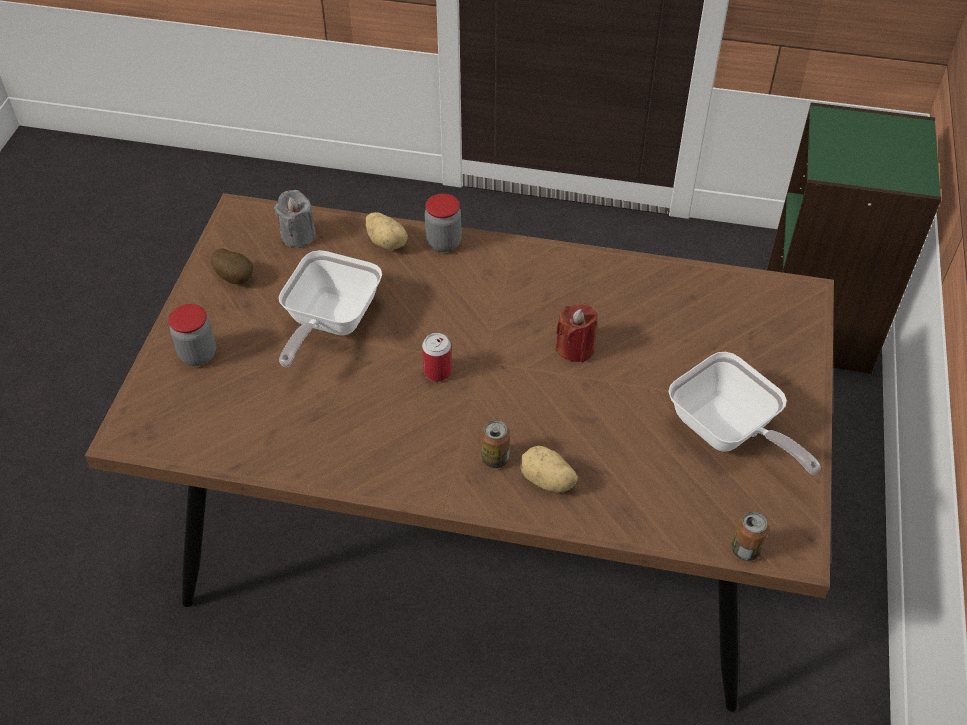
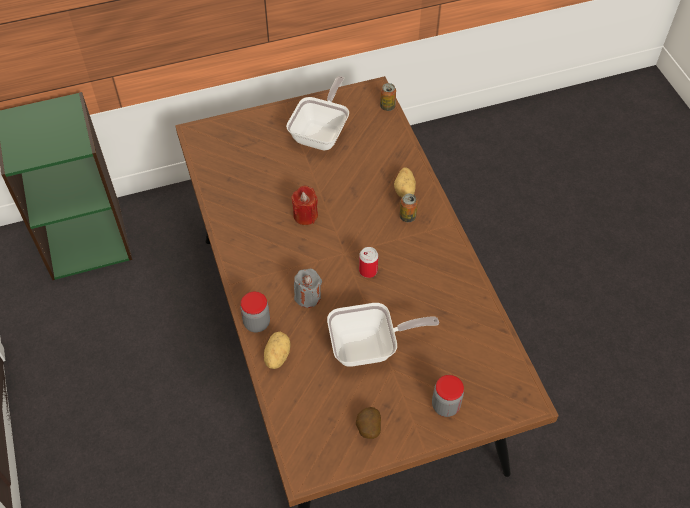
camera: 120 degrees left, 5 degrees up
grey candle [274,190,316,248] -> grey candle moved to [294,269,322,308]

